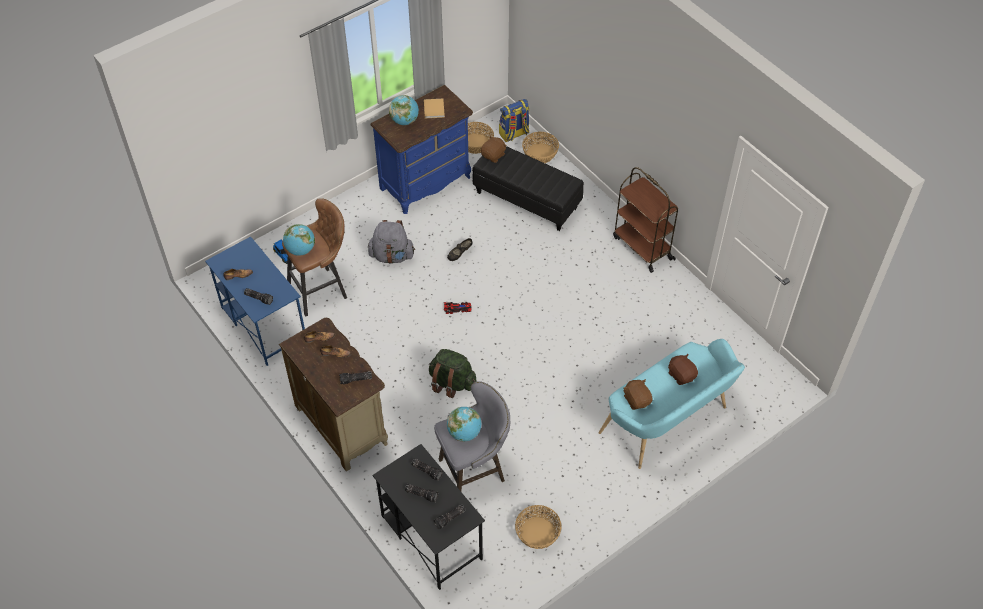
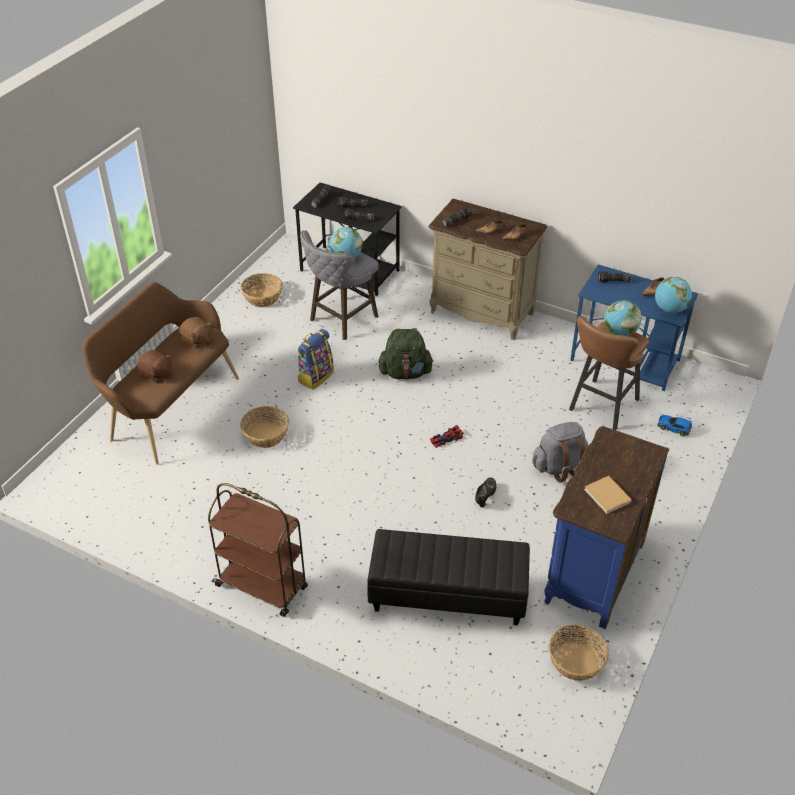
camera: 155 degrees right, 10 degrees down
globe [389,95,419,125] -> globe moved to [655,277,692,313]
brown plush toy [481,136,507,163] -> none
backpack [499,99,530,142] -> backpack moved to [297,329,334,390]
basket [522,132,559,163] -> basket moved to [240,406,289,448]
turquoise bench [599,339,745,469] -> brown bench [82,282,239,464]

